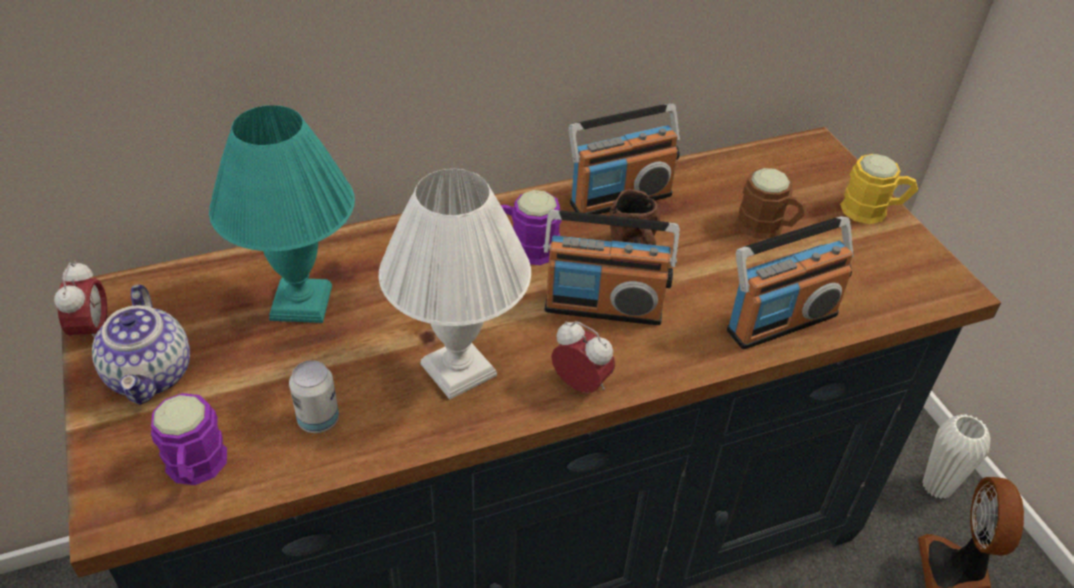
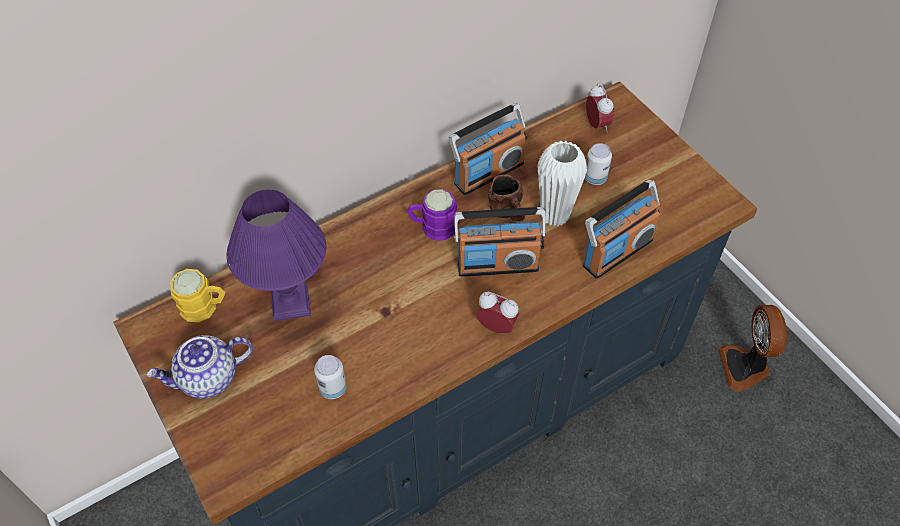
camera: 10 degrees left, 10 degrees up
alarm clock [54,260,108,338] -> alarm clock moved to [586,84,614,132]
teapot [92,285,190,405] -> teapot turned 90 degrees clockwise [146,335,253,399]
purple mug [151,393,227,485] -> none
turquoise table lamp [209,105,355,323] -> purple table lamp [227,189,326,321]
white table lamp [379,169,531,399] -> none
brown mug [736,168,807,239] -> can [585,143,612,185]
yellow mug [840,154,918,224] -> yellow mug moved to [170,269,225,322]
white vase [923,414,990,499] -> white vase moved to [537,141,587,227]

